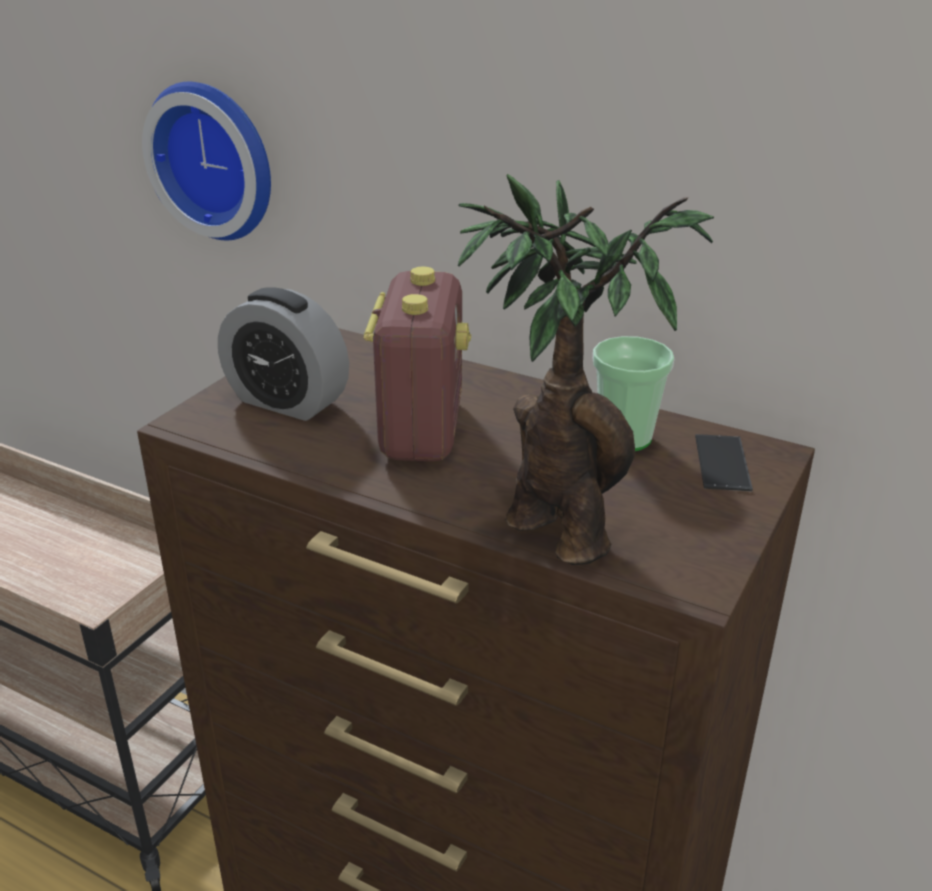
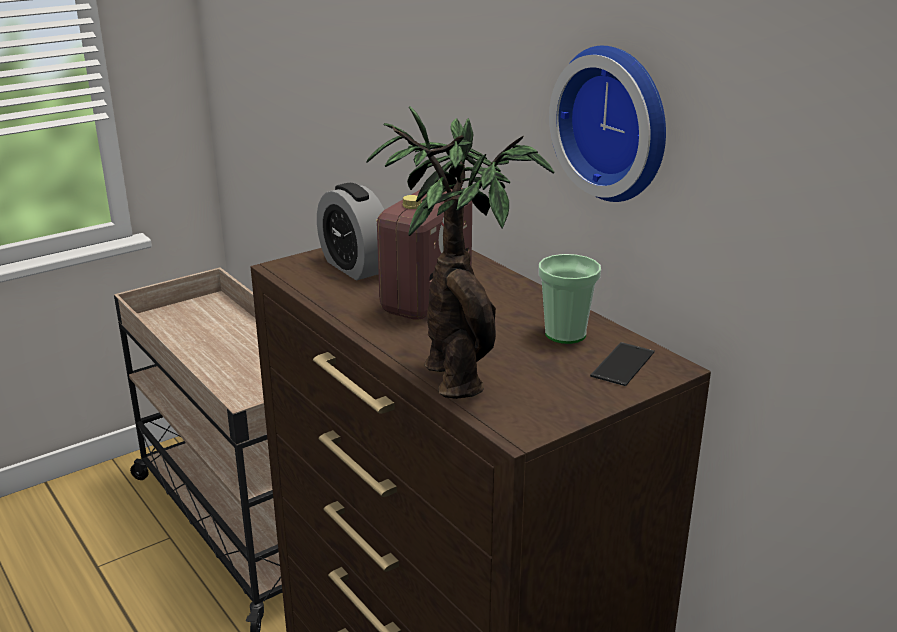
camera: 25 degrees right, 5 degrees down
wall clock [142,82,271,240] -> wall clock moved to [549,45,666,202]

